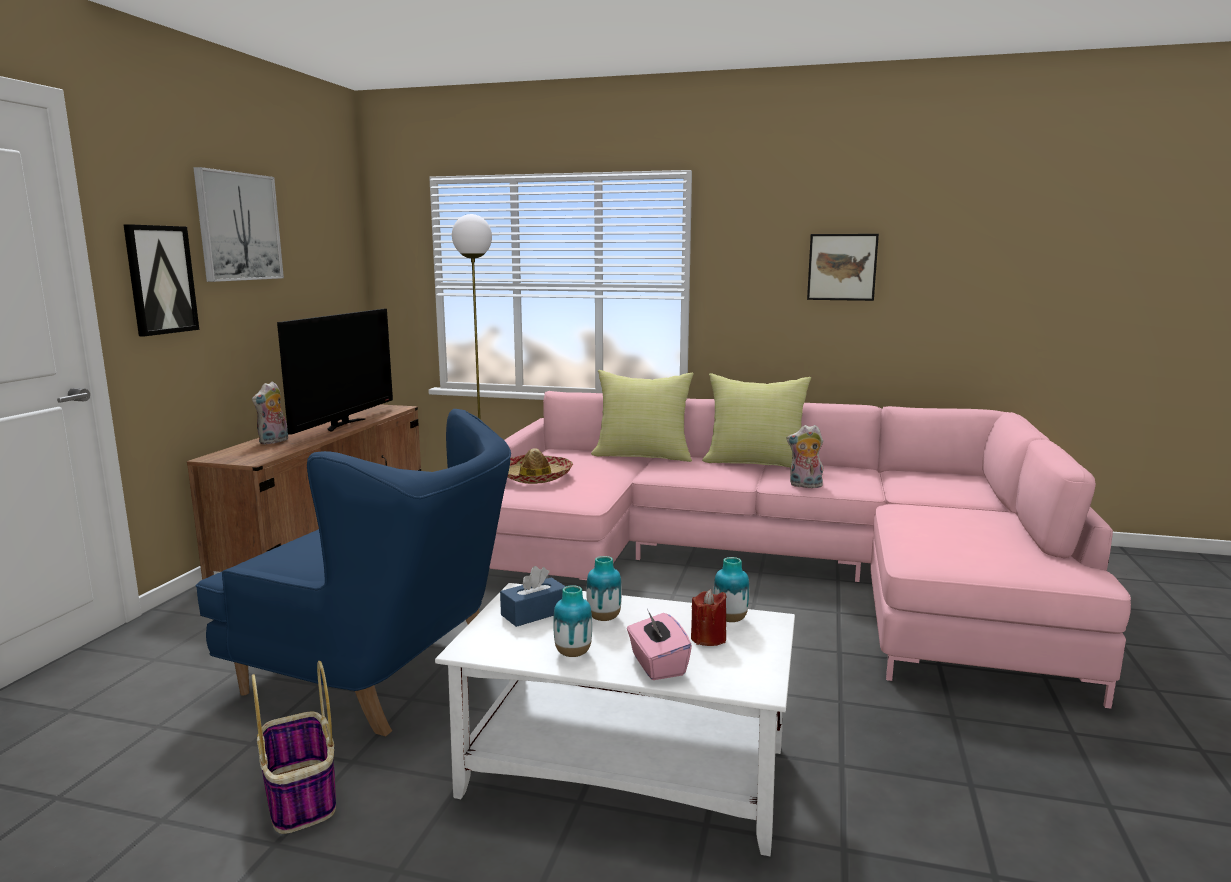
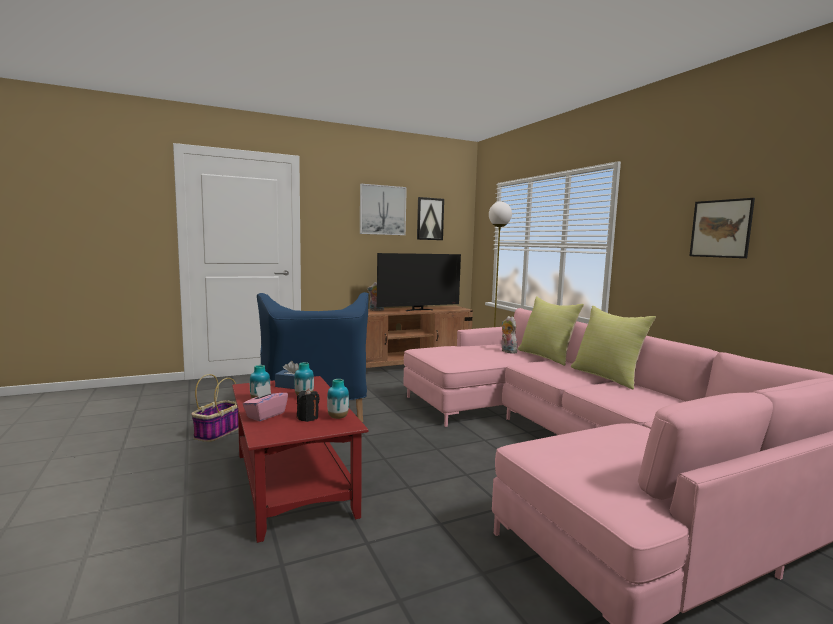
camera: 50 degrees right, 5 degrees down
picture [123,224,199,336] -> picture moved to [417,197,444,240]
white coffee table [435,583,795,856] -> red coffee table [232,376,369,543]
hat [507,448,573,484] -> none
red candle [691,589,727,646] -> black candle [297,389,320,422]
plush toy [787,425,823,488] -> plush toy moved to [502,316,517,353]

